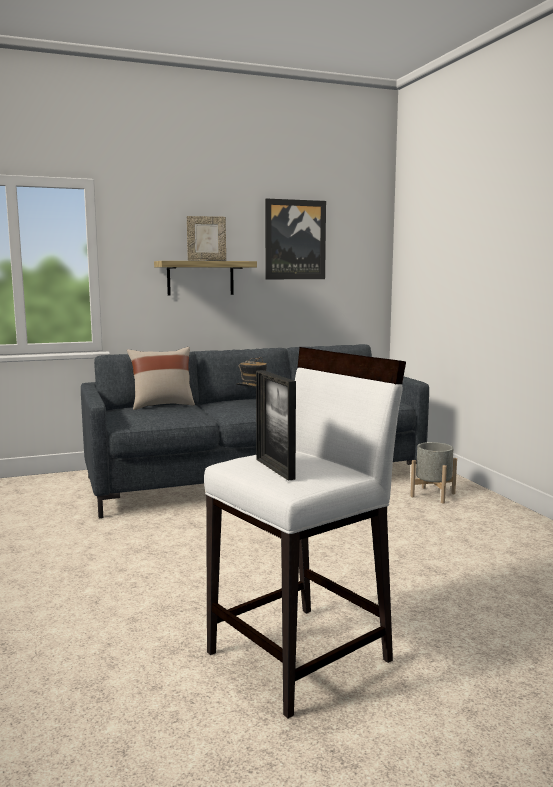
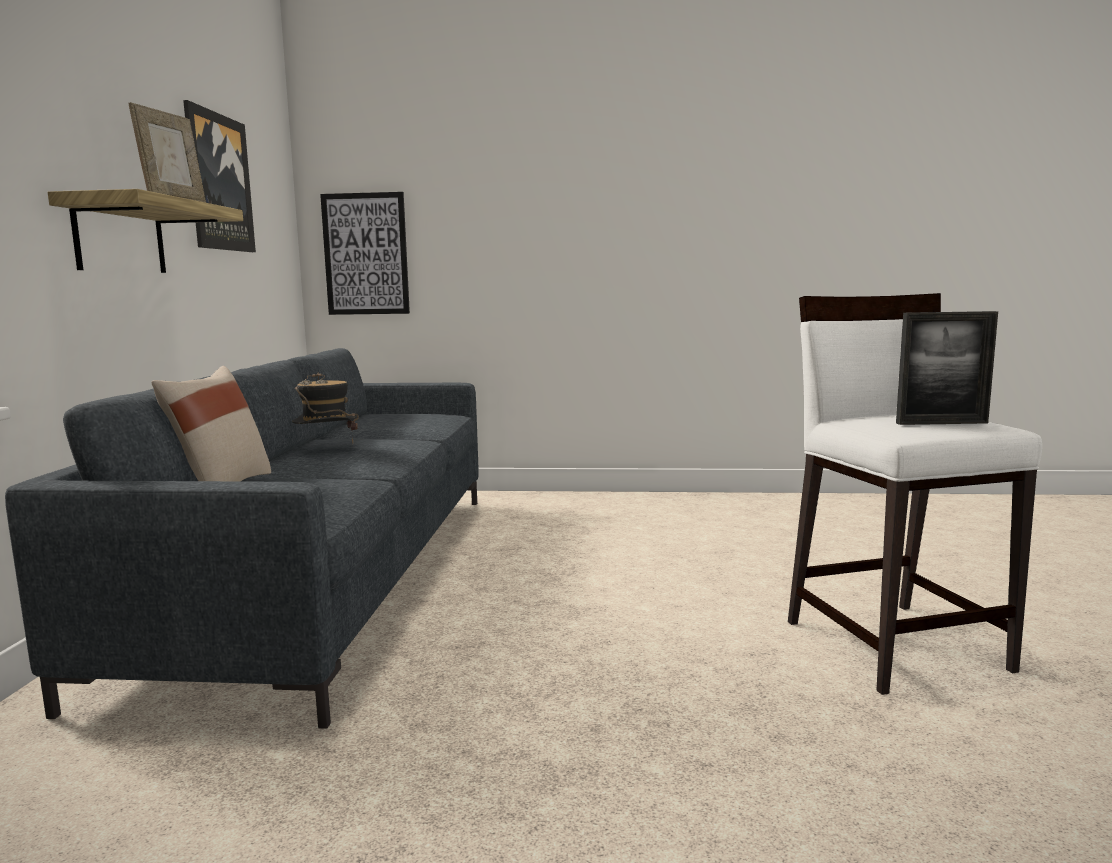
camera: 65 degrees left, 0 degrees up
grey planter [410,442,457,503] -> none
none -> picture [320,192,410,315]

